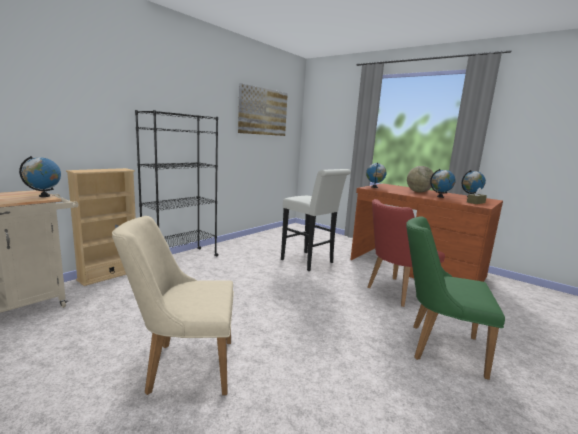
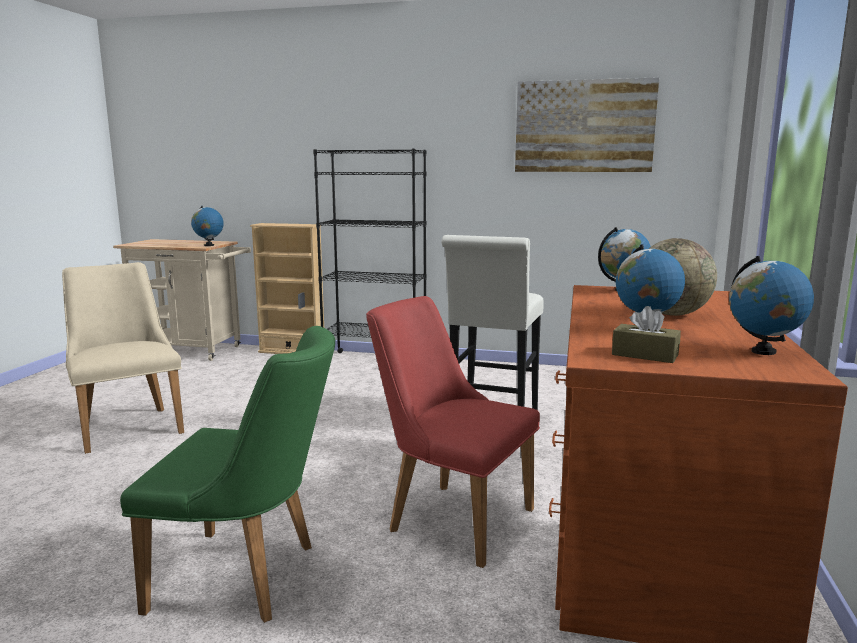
camera: 65 degrees right, 0 degrees up
green chair [406,216,505,380] -> green chair turned 105 degrees clockwise [120,326,335,623]

